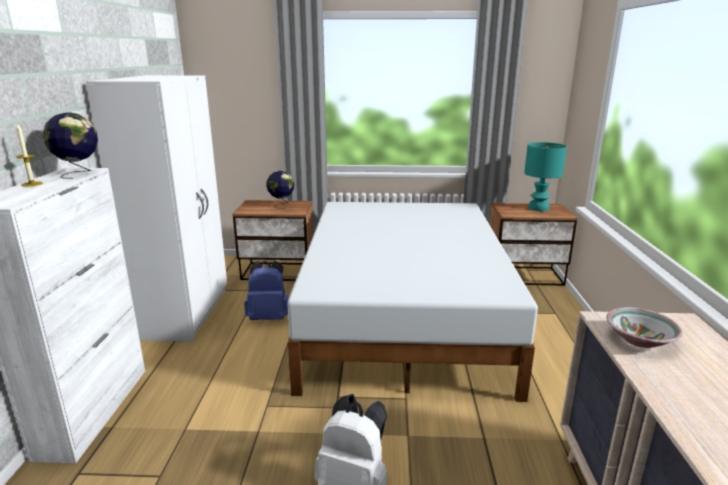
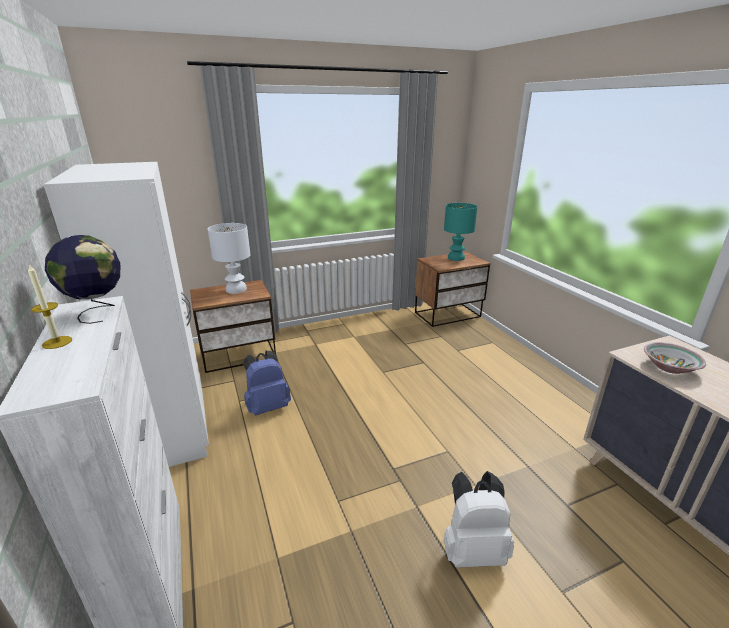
camera: 25 degrees left, 5 degrees up
globe [266,171,294,209] -> white table lamp [208,223,250,294]
white bed [287,202,538,402] -> none

